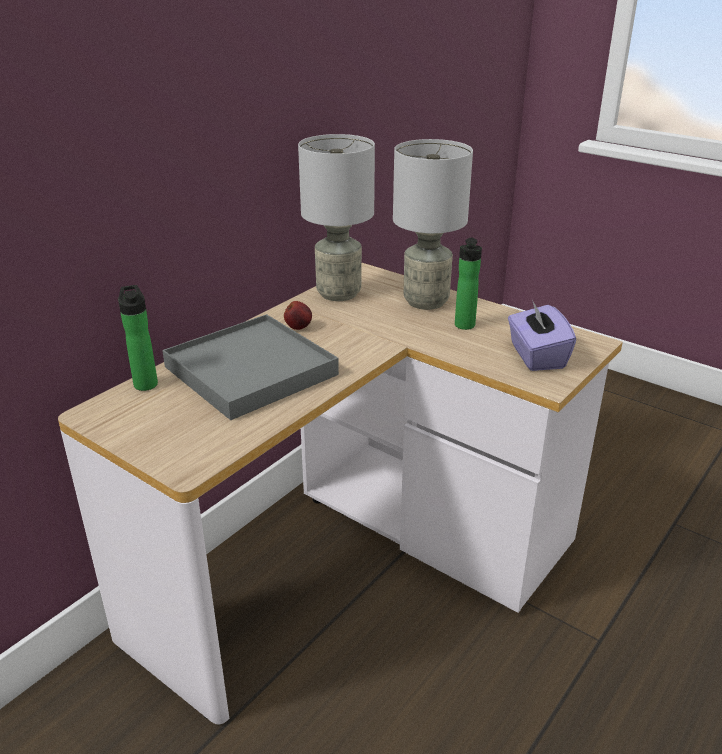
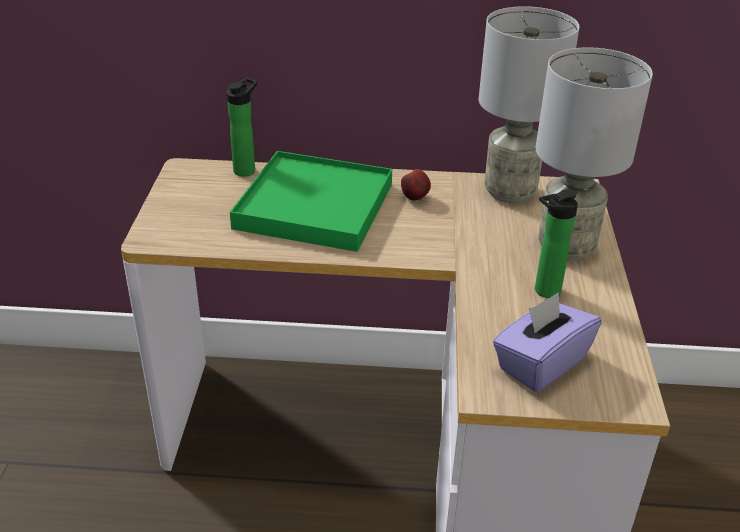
camera: 55 degrees right, 5 degrees up
grey tray [162,314,339,420] -> green tray [230,151,392,252]

